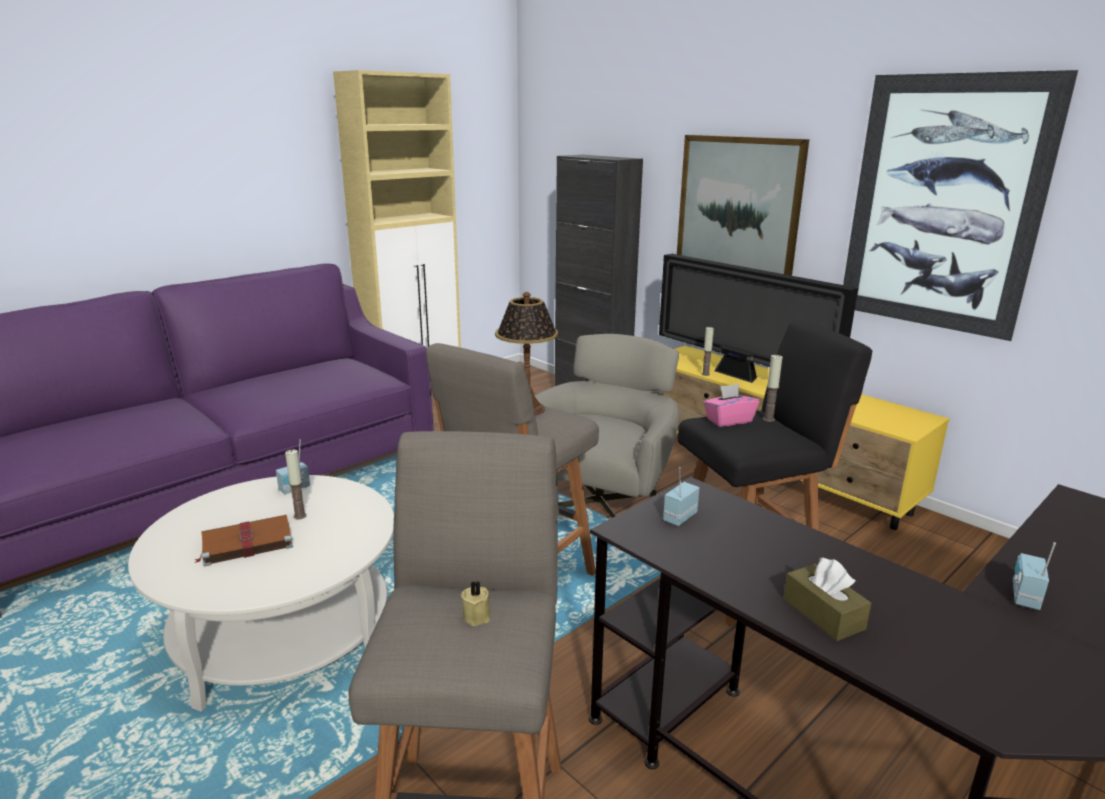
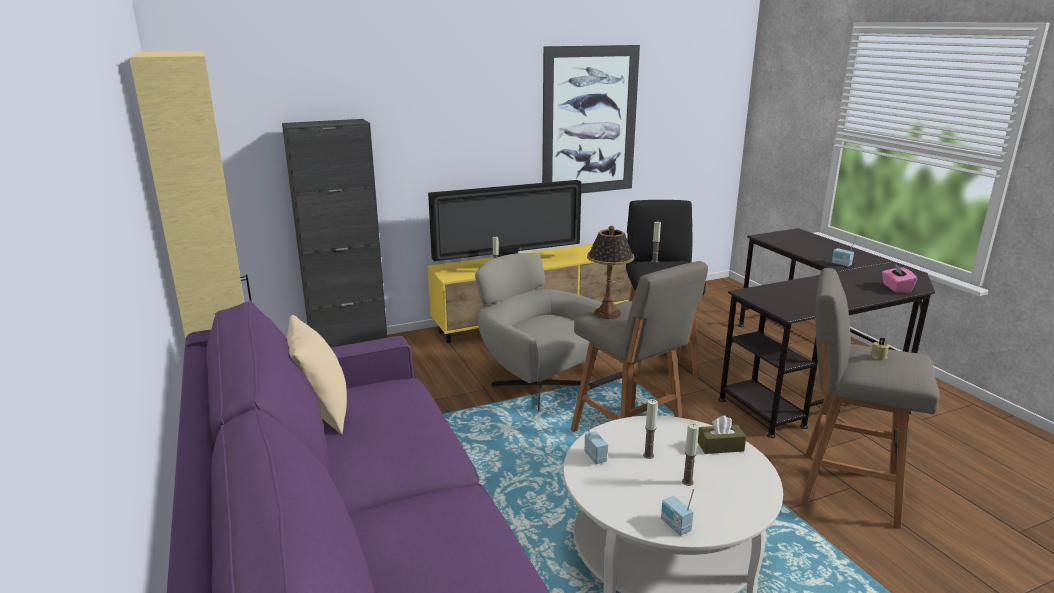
camera: 70 degrees left, 0 degrees up
brown book [195,515,293,566] -> candle [682,423,699,486]
radio [663,467,699,526] -> radio moved to [661,488,694,536]
picture [677,135,809,276] -> none
pink tissue box [703,384,759,427] -> pink tissue box moved to [882,263,917,293]
brown tissue box [784,558,871,641] -> brown tissue box moved to [698,415,746,454]
none -> beige pillow [287,315,347,434]

